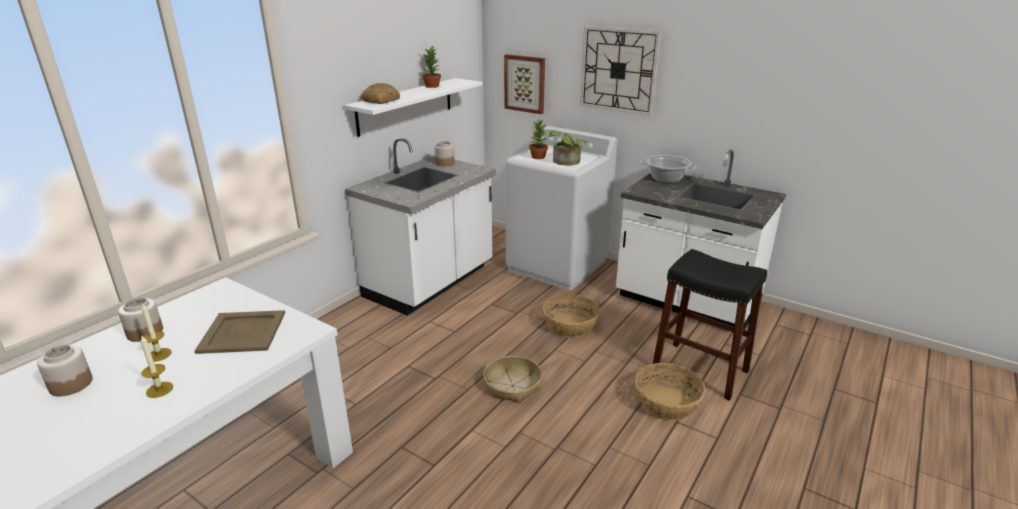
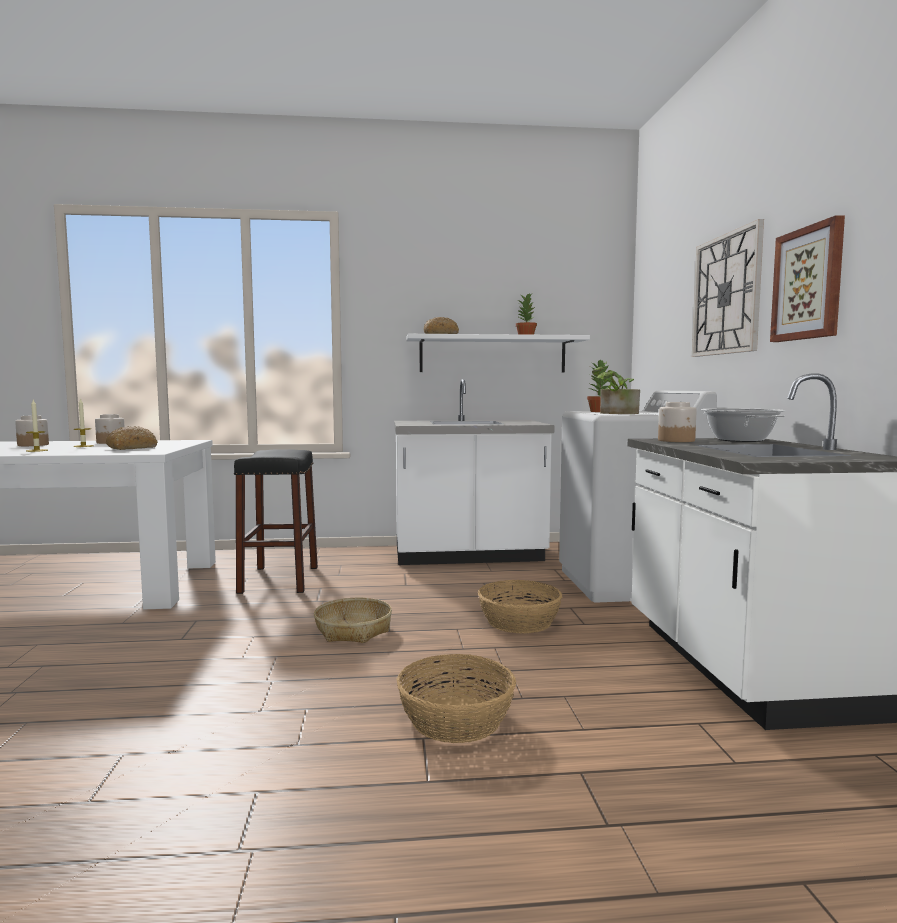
camera: 50 degrees right, 20 degrees down
beige tray [195,310,285,354] -> bread [106,426,158,450]
jar [434,141,455,166] -> jar moved to [658,402,697,442]
picture [504,54,545,114] -> picture moved to [770,215,845,342]
black stool [653,249,767,401] -> black stool moved to [234,449,318,594]

